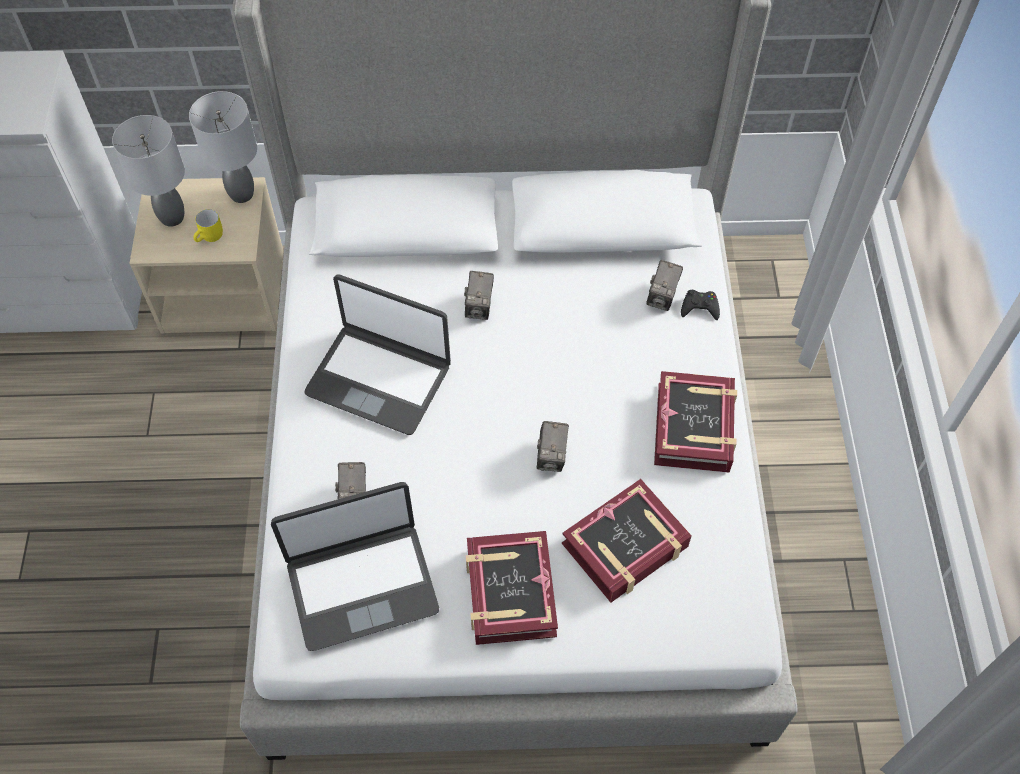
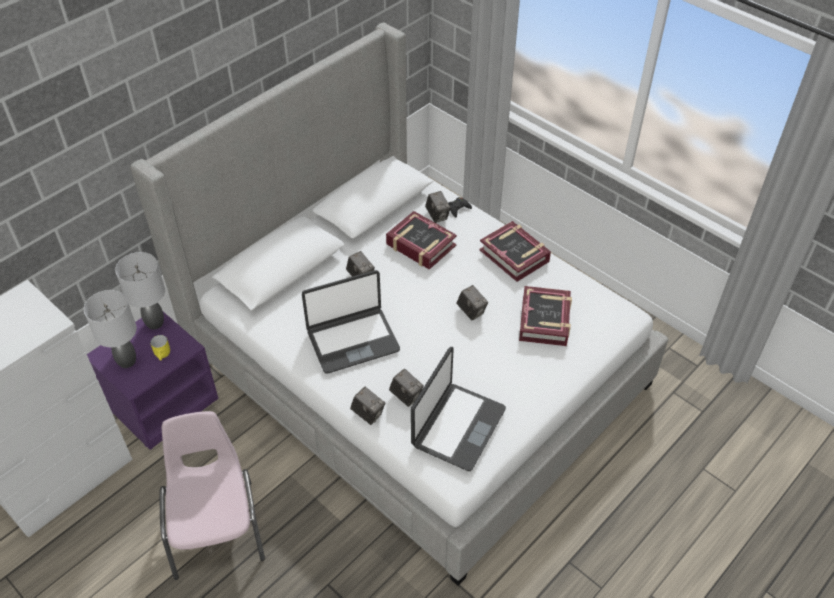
camera: 45 degrees left, 10 degrees down
beige nightstand [129,177,284,333] -> purple nightstand [87,312,219,450]
book [466,531,558,645] -> book moved to [386,211,457,269]
none -> pink chair [159,411,265,580]
none -> camera [350,387,385,425]

